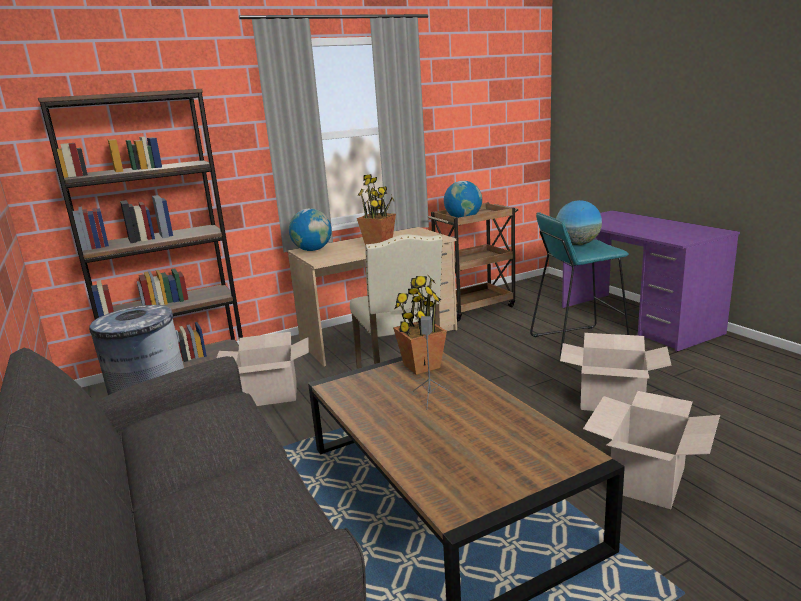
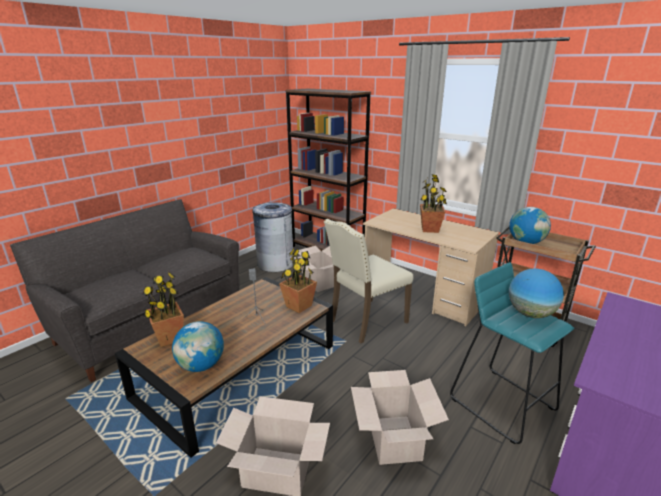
camera: 65 degrees right, 5 degrees up
globe [289,208,332,251] -> globe moved to [172,321,224,372]
none -> potted plant [142,272,184,347]

